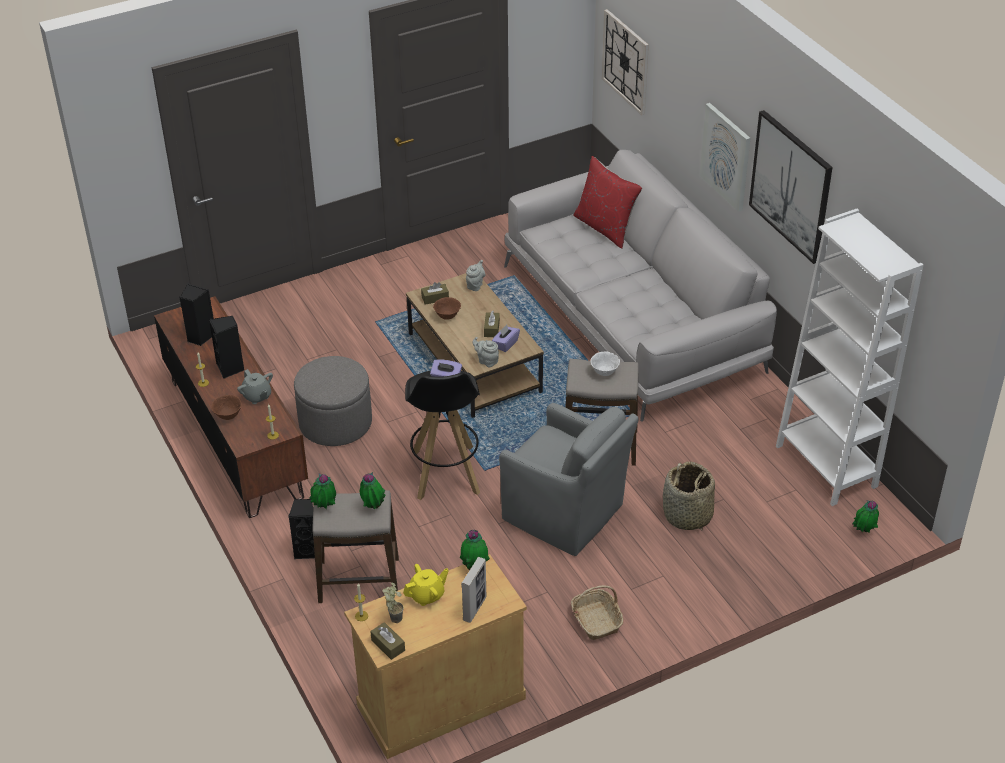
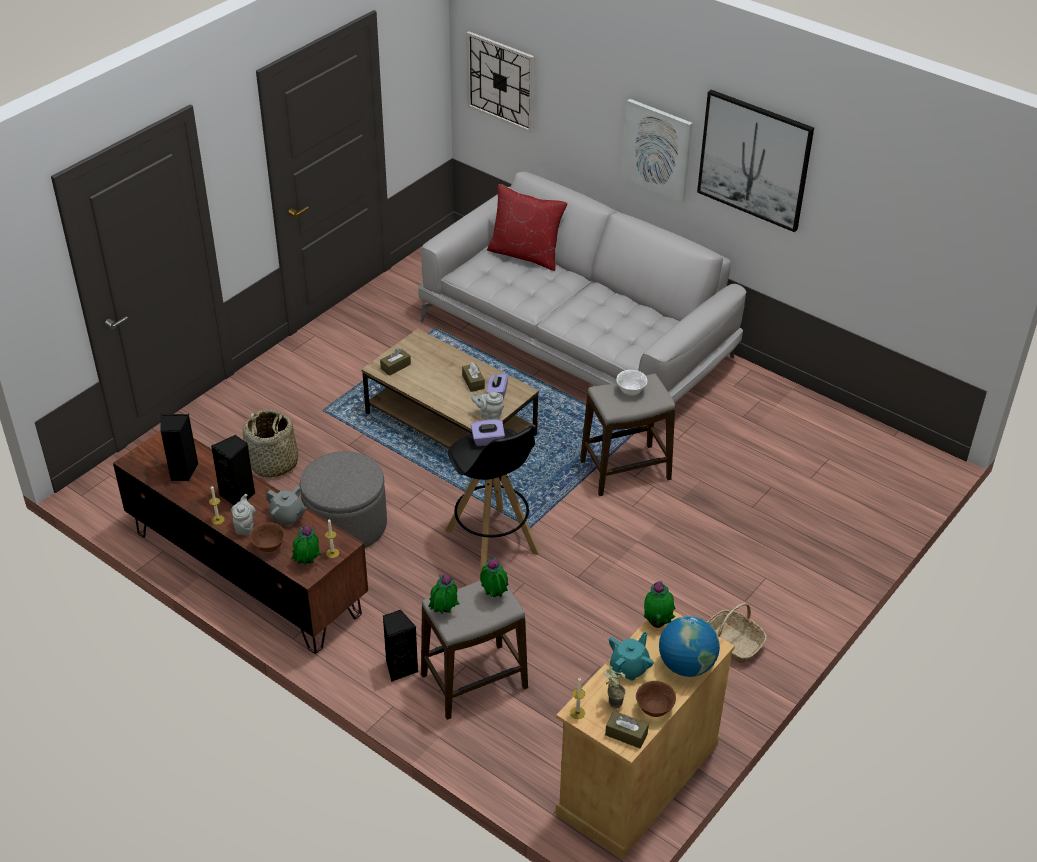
camera: 25 degrees left, 0 degrees up
yellow teapot [403,564,449,606] -> turquoise teapot [609,632,654,681]
brown bowl [433,297,461,320] -> brown bowl moved to [636,681,676,717]
picture frame [461,557,486,623] -> globe [659,616,720,677]
grey teapot [466,260,485,291] -> grey teapot moved to [231,494,256,535]
grey armchair [499,403,639,556] -> none
basket [663,461,715,530] -> basket moved to [243,409,298,478]
white bookcase [776,209,923,506] -> none
potted plant [852,500,879,533] -> potted plant moved to [292,526,322,565]

